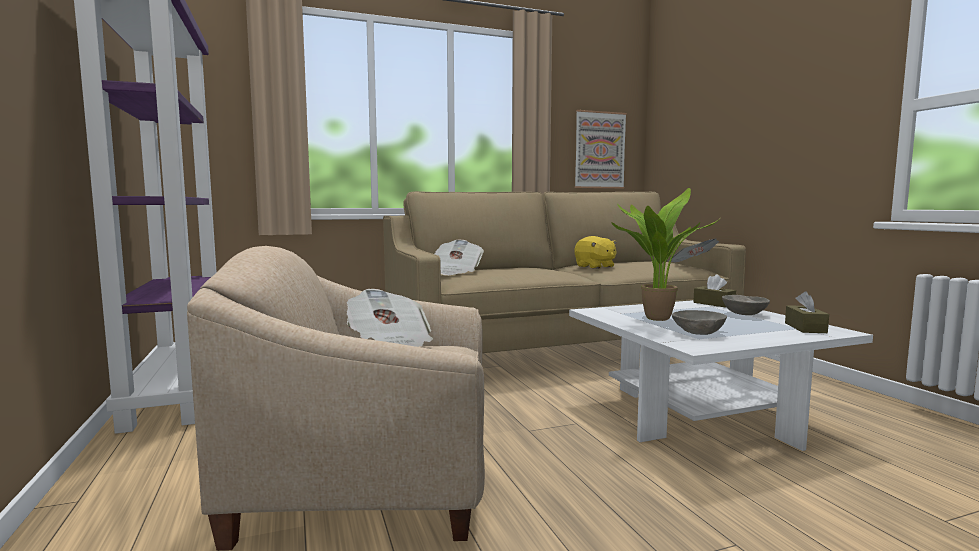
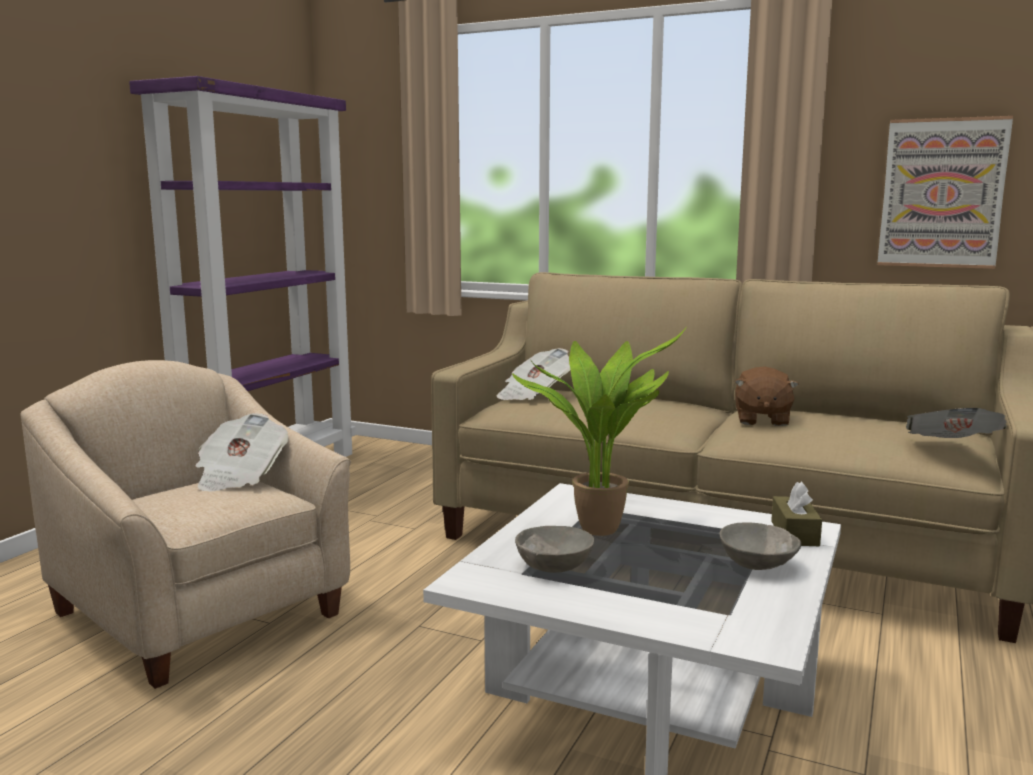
camera: 45 degrees right, 5 degrees up
yellow plush toy [574,236,617,269] -> brown plush toy [735,366,799,426]
brown tissue box [785,291,829,333] -> none

